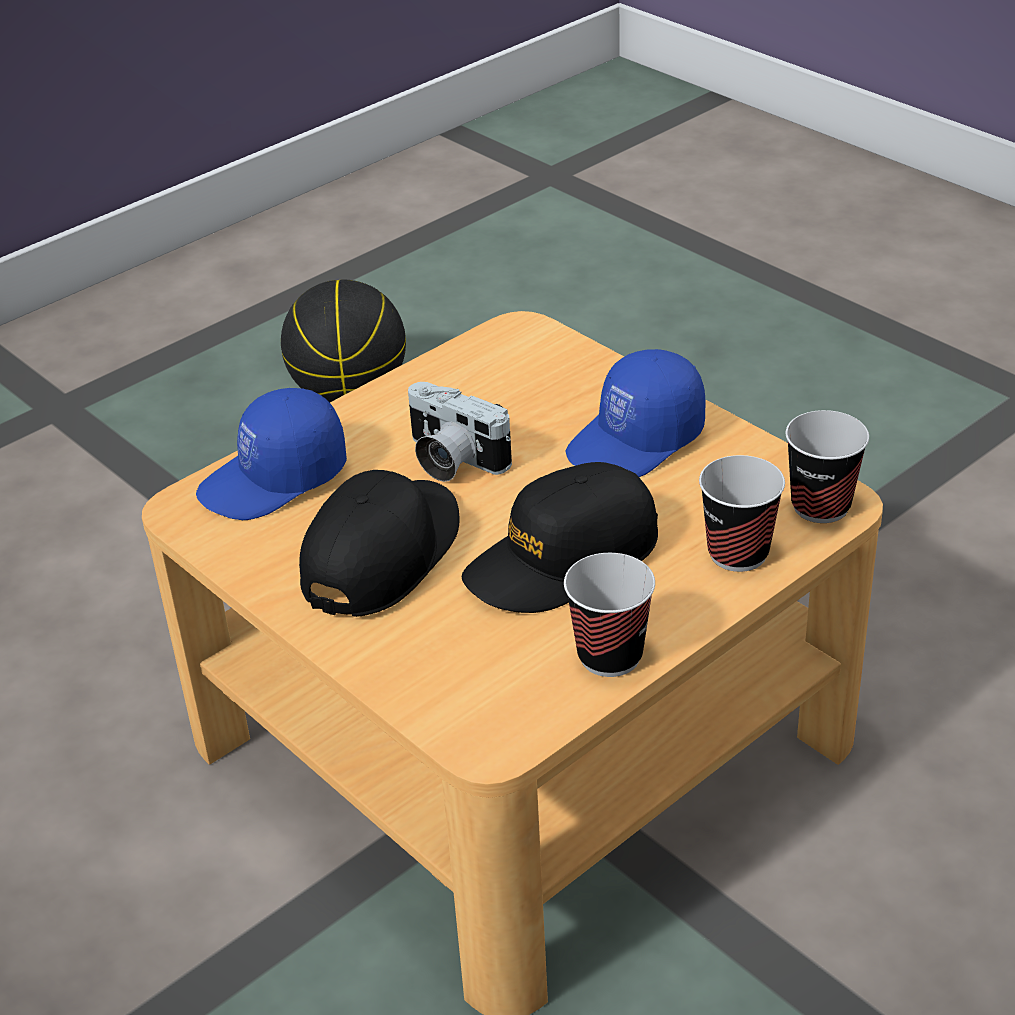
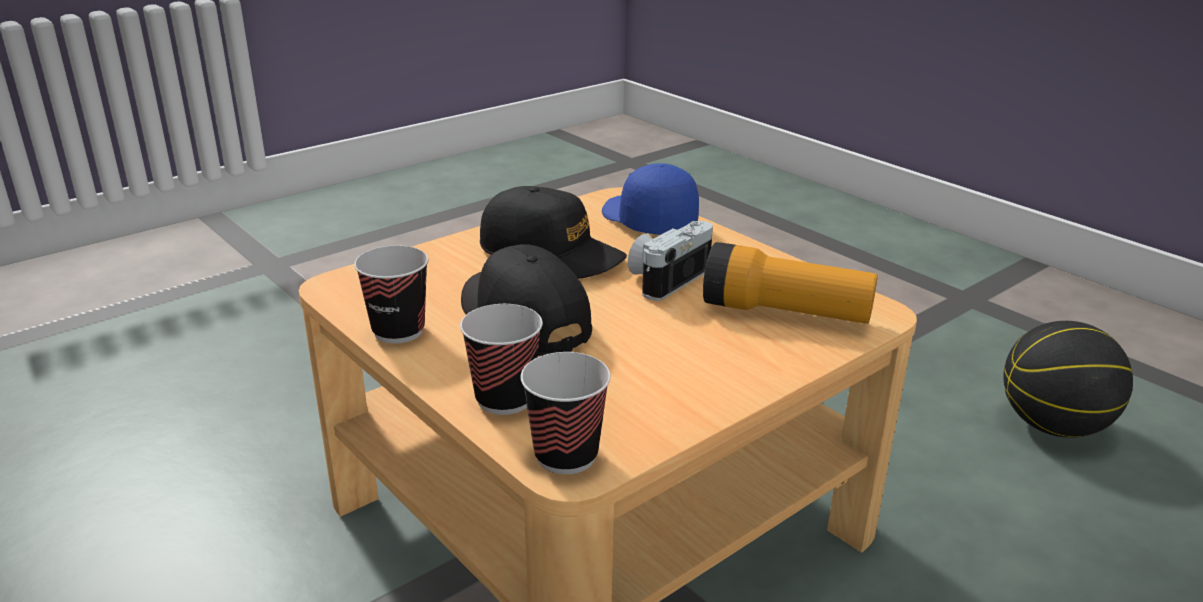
camera: 90 degrees right, 10 degrees down
blue cap [566,349,706,477] -> none
none -> flashlight [703,242,878,324]

